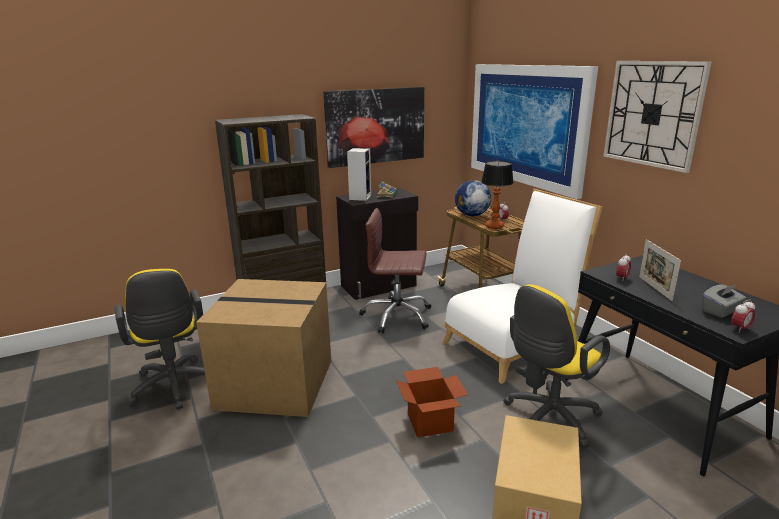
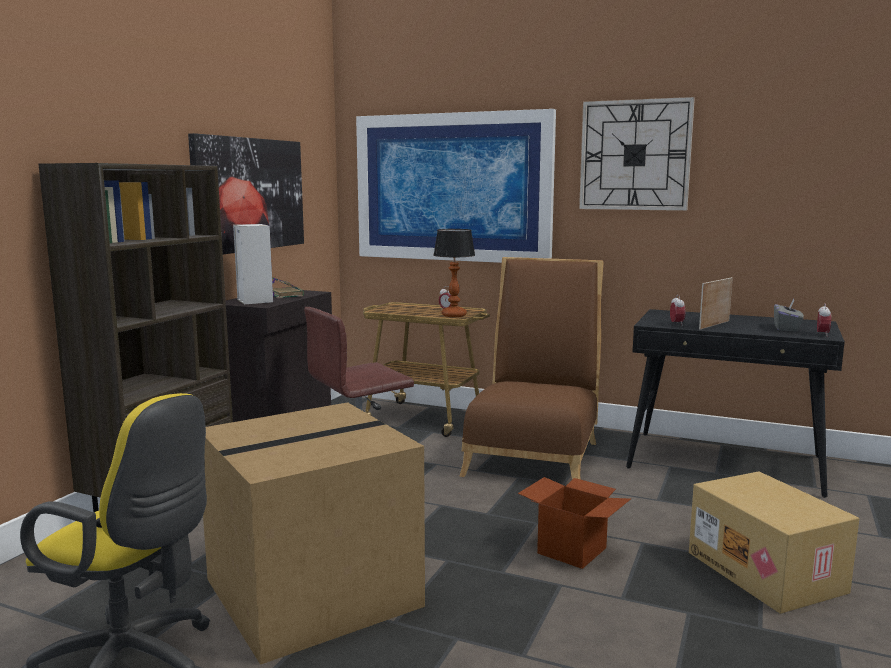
camera: 40 degrees left, 10 degrees down
white chair [442,189,603,384] -> brown chair [460,257,604,479]
globe [455,180,491,216] -> none
yellow office chair [504,284,610,449] -> none
picture frame [639,239,681,301] -> picture frame turned 90 degrees clockwise [699,277,733,330]

